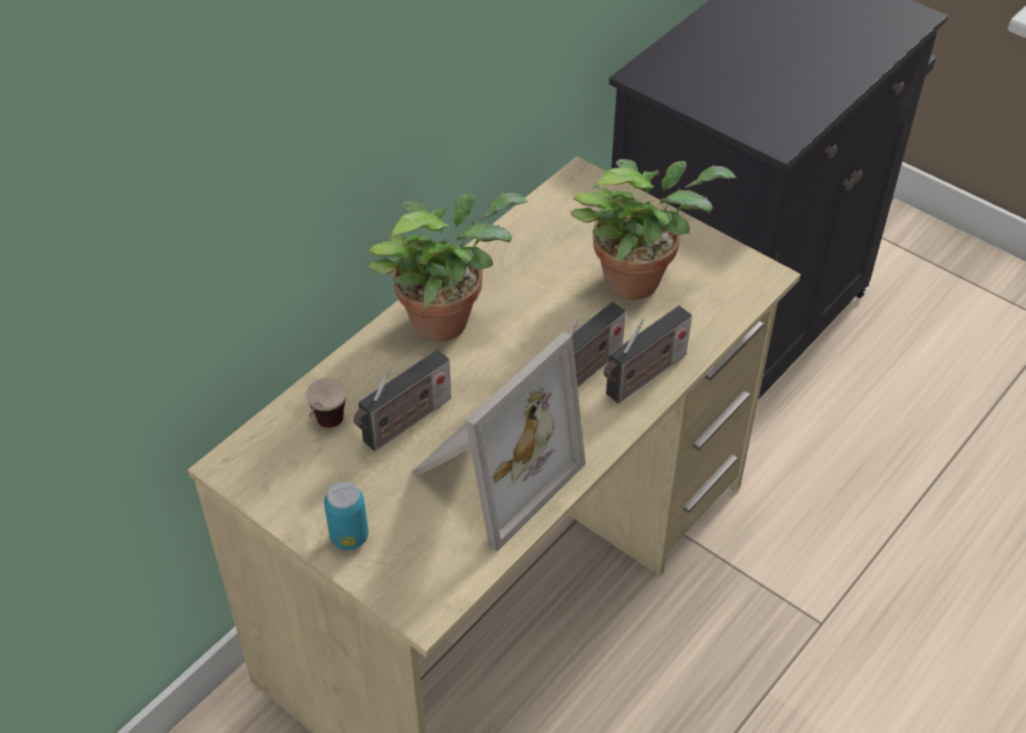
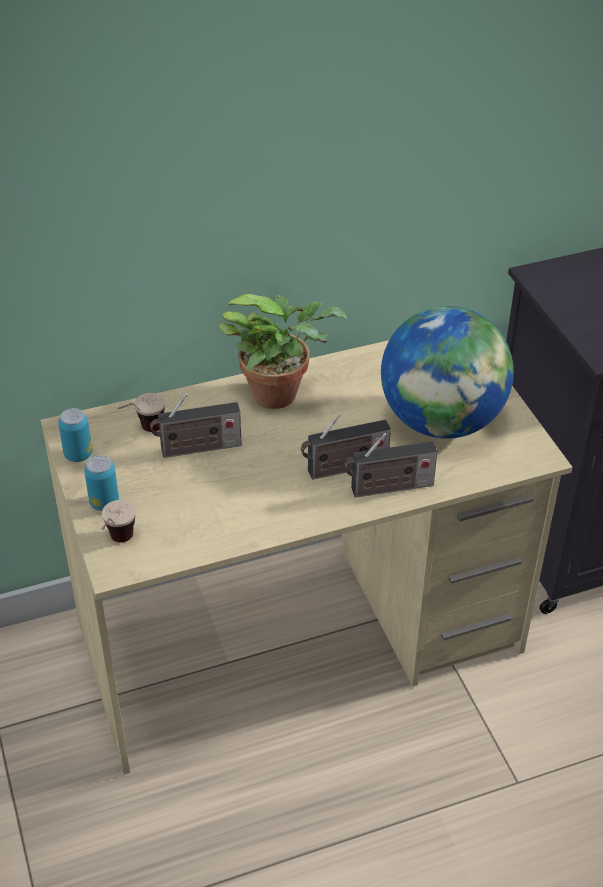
camera: 30 degrees right, 5 degrees down
picture frame [411,332,586,552] -> none
potted plant [570,159,736,300] -> globe [381,306,514,439]
none -> can [58,408,92,462]
none -> cup [102,500,136,542]

